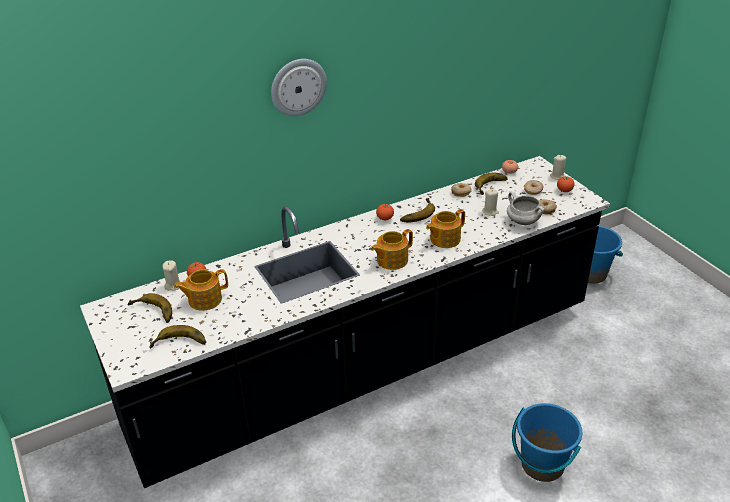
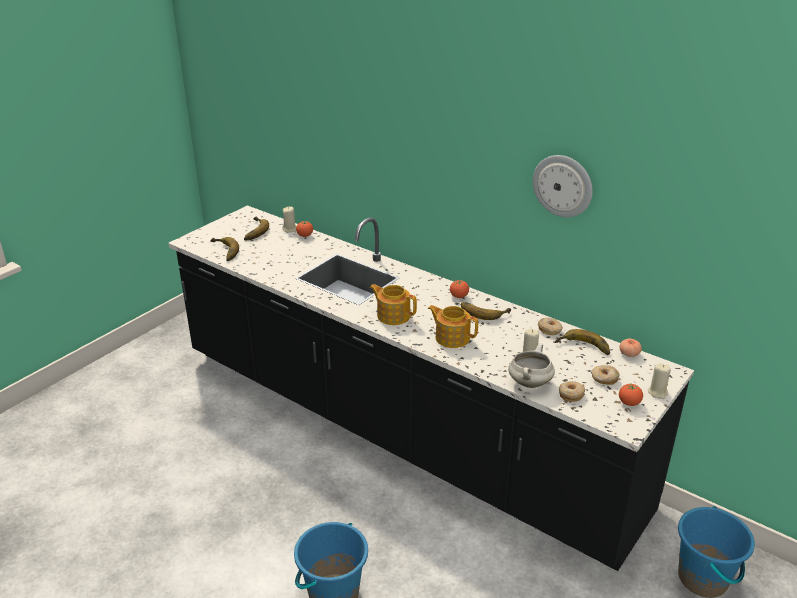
camera: 65 degrees right, 5 degrees down
teapot [174,269,228,311] -> none
wall clock [271,59,327,116] -> wall clock moved to [533,155,593,217]

